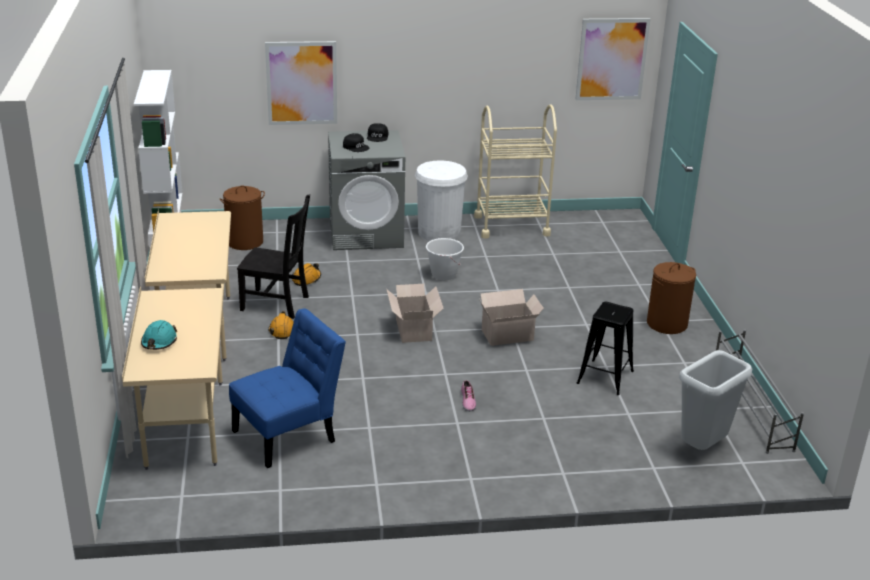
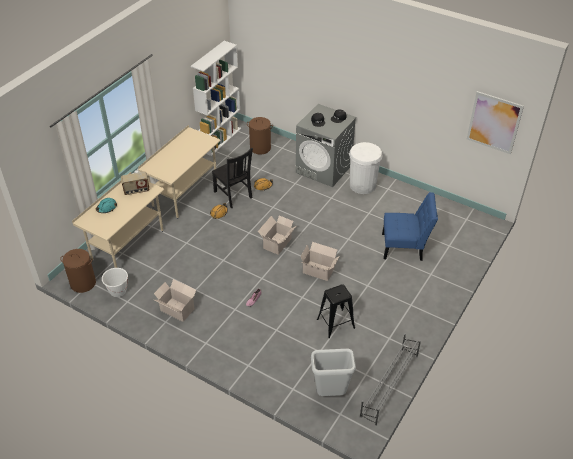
camera: 40 degrees right, 15 degrees up
blue chair [229,308,346,468] -> blue chair moved to [382,192,438,261]
picture [265,41,337,125] -> none
white bucket [426,238,464,280] -> white bucket moved to [102,268,128,297]
beige cart [474,104,557,239] -> none
brown laundry basket [647,262,696,334] -> brown laundry basket moved to [60,249,96,293]
none -> radio [121,172,150,195]
none -> cardboard box [154,279,196,322]

